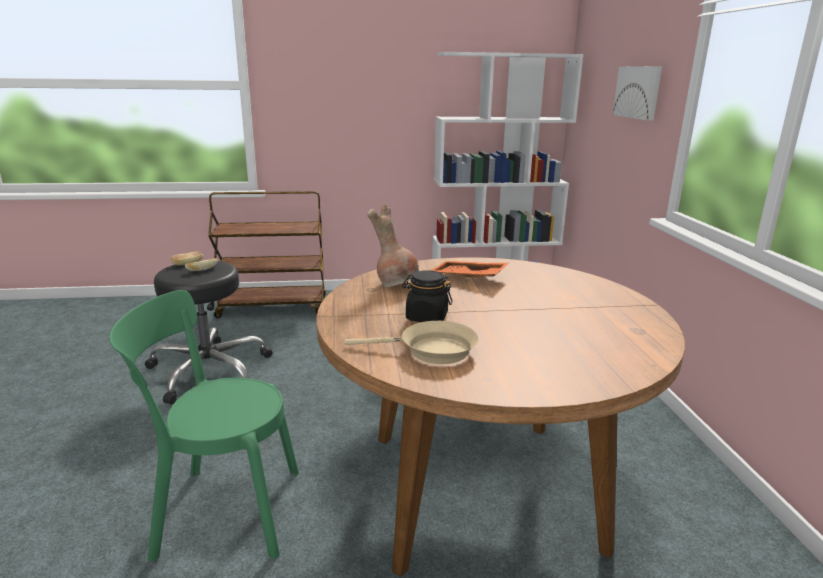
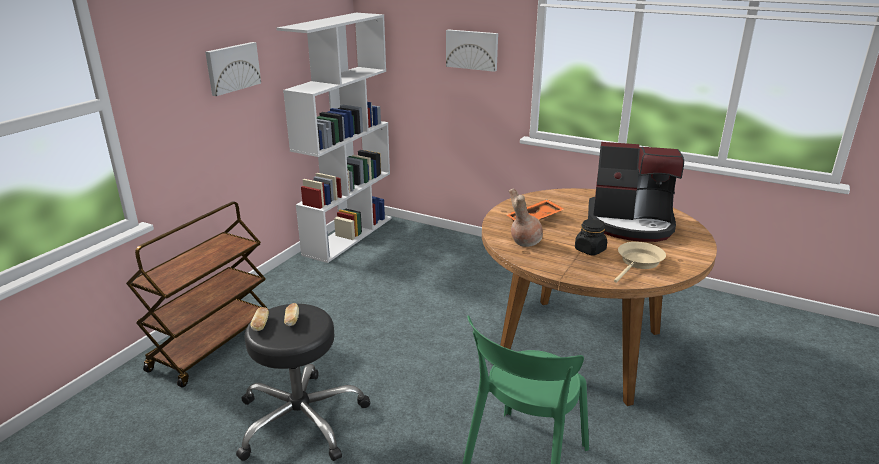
camera: 55 degrees left, 5 degrees up
none -> picture [205,42,261,96]
none -> coffee machine [588,142,684,242]

